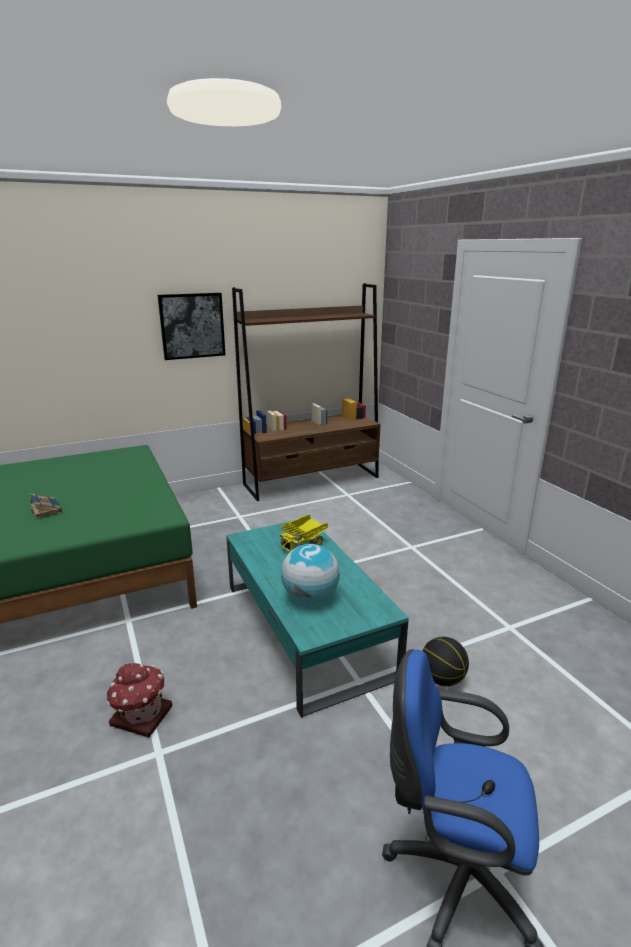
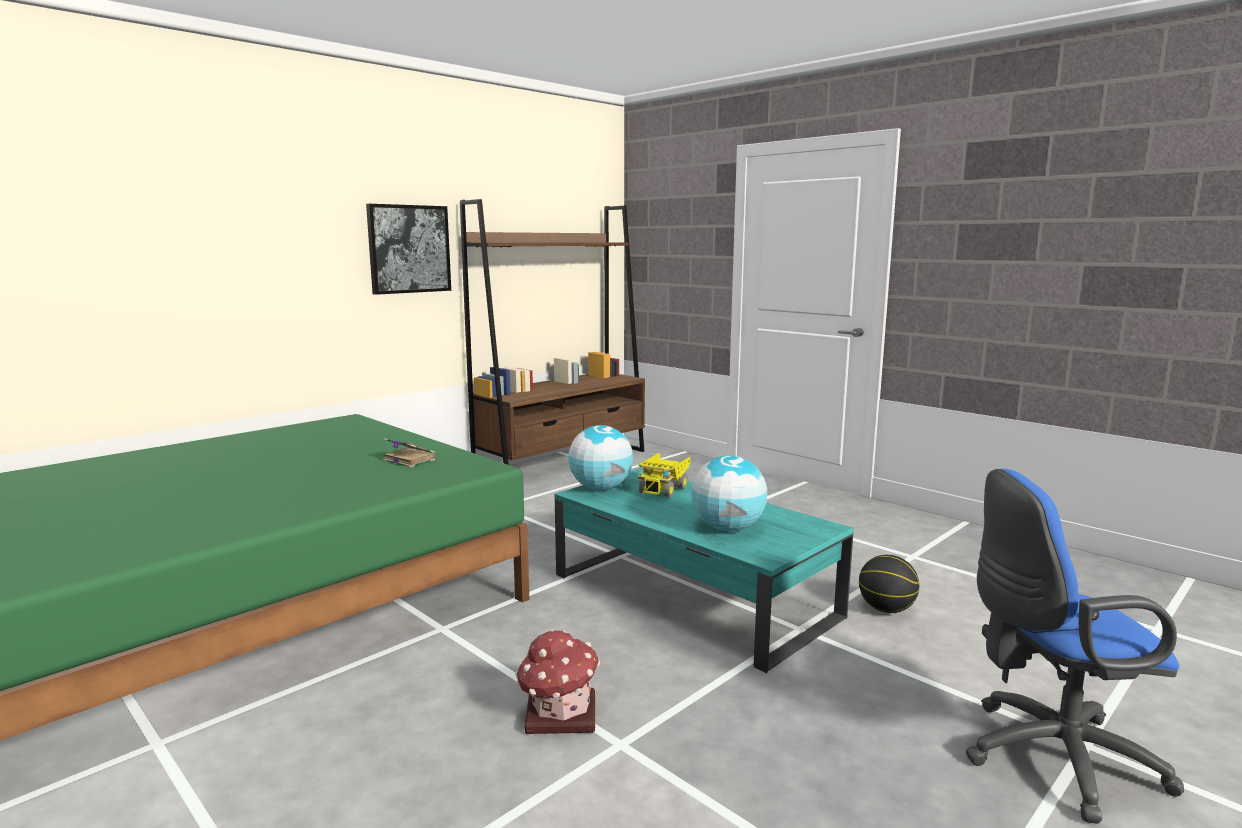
camera: 20 degrees left, 10 degrees down
book [30,493,62,520] -> book moved to [383,438,436,468]
none -> globe [568,425,633,490]

